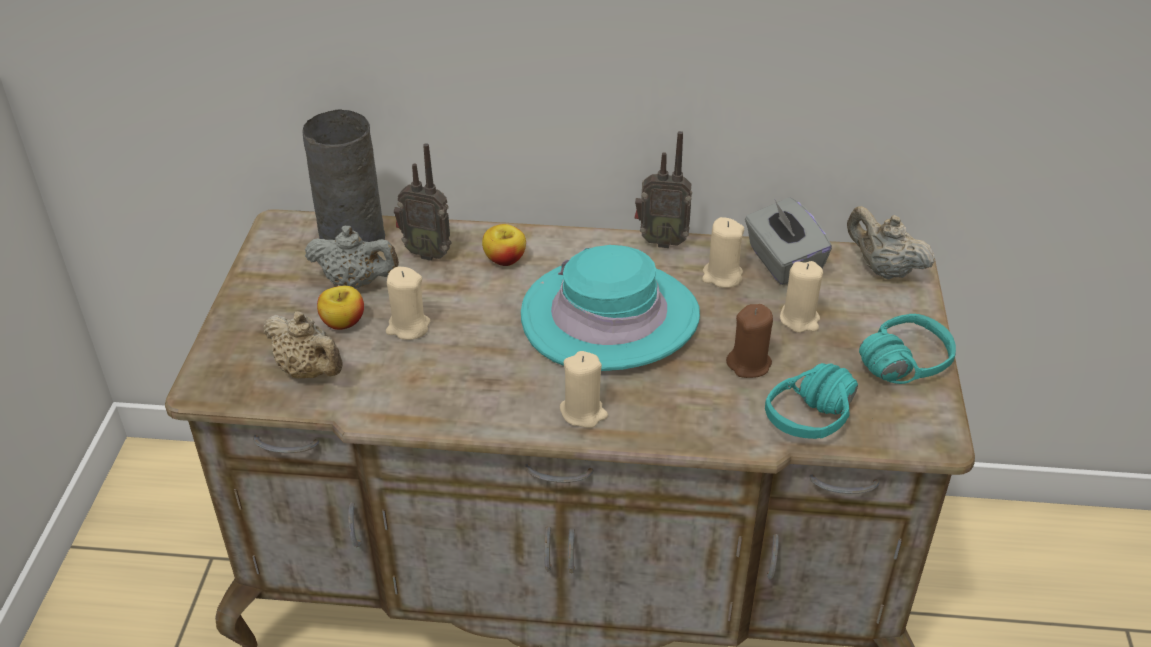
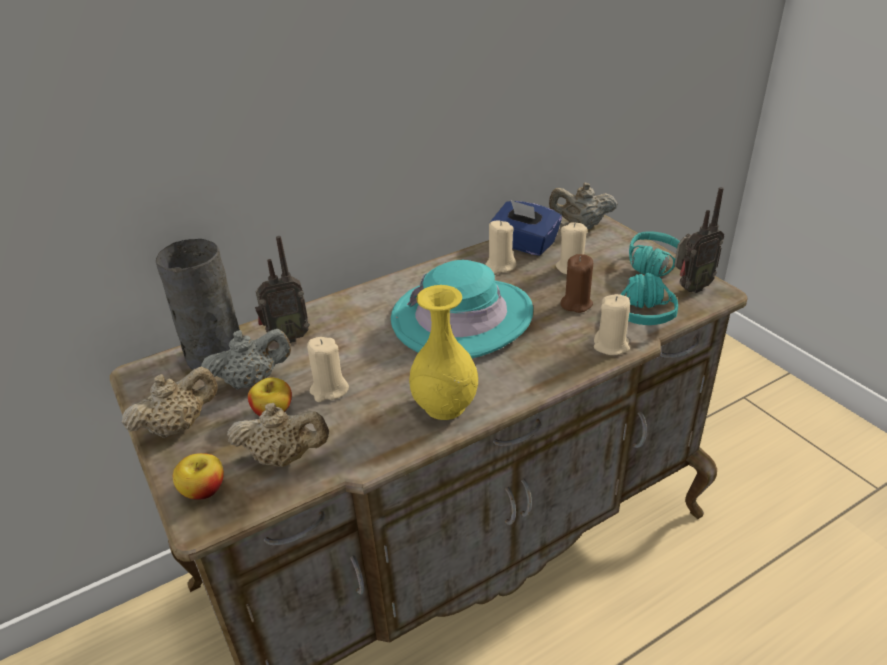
camera: 35 degrees left, 5 degrees down
apple [482,224,526,266] -> apple moved to [173,453,224,500]
beige candle [560,351,608,428] -> beige candle moved to [594,294,630,355]
radio [635,131,692,248] -> radio moved to [674,187,724,293]
grey tissue box [745,197,832,285] -> blue tissue box [490,200,562,256]
none -> beige teapot [122,367,218,438]
none -> yellow vase [409,285,478,420]

